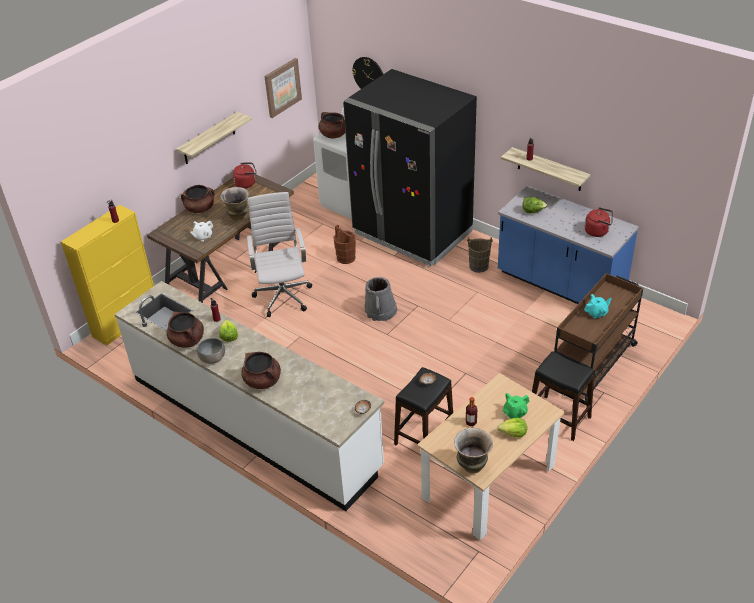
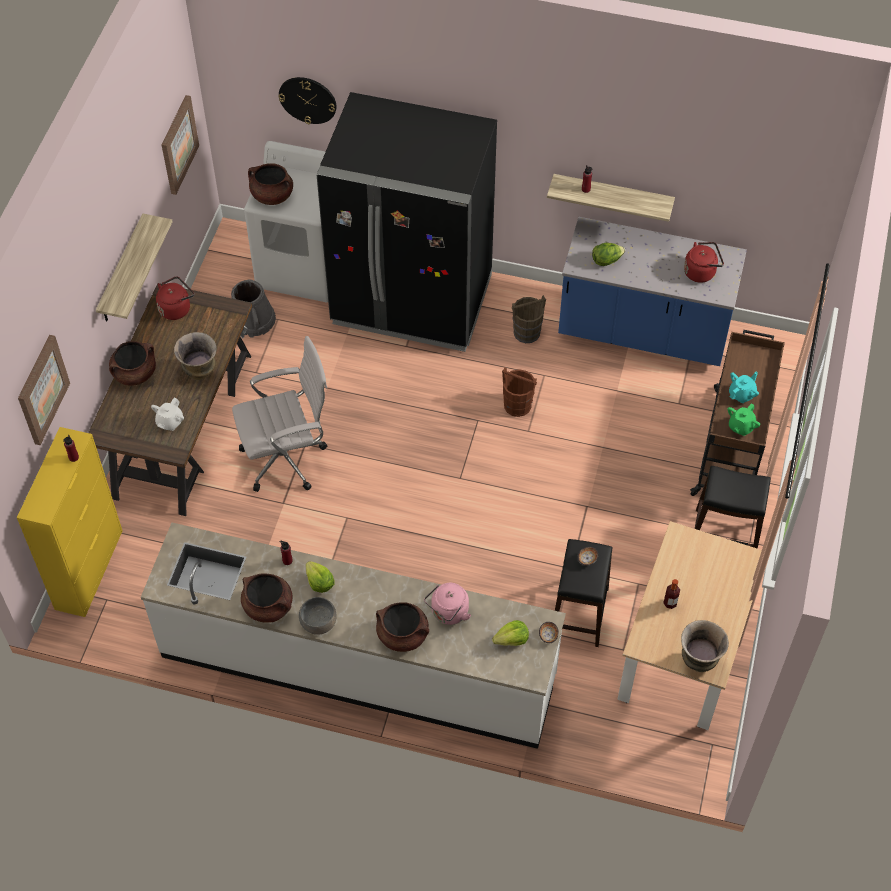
camera: 25 degrees left, 15 degrees up
white office chair [247,192,312,317] -> white office chair turned 105 degrees clockwise [232,336,327,492]
brown bucket [334,225,356,264] -> brown bucket moved to [502,367,537,417]
grey bucket [364,277,397,321] -> grey bucket moved to [231,279,276,338]
lettuce [497,418,527,438] -> lettuce moved to [492,620,529,646]
green teapot [502,393,529,419] -> green teapot moved to [728,403,760,436]
none -> picture [18,335,70,445]
none -> pink kettle [424,583,471,625]

